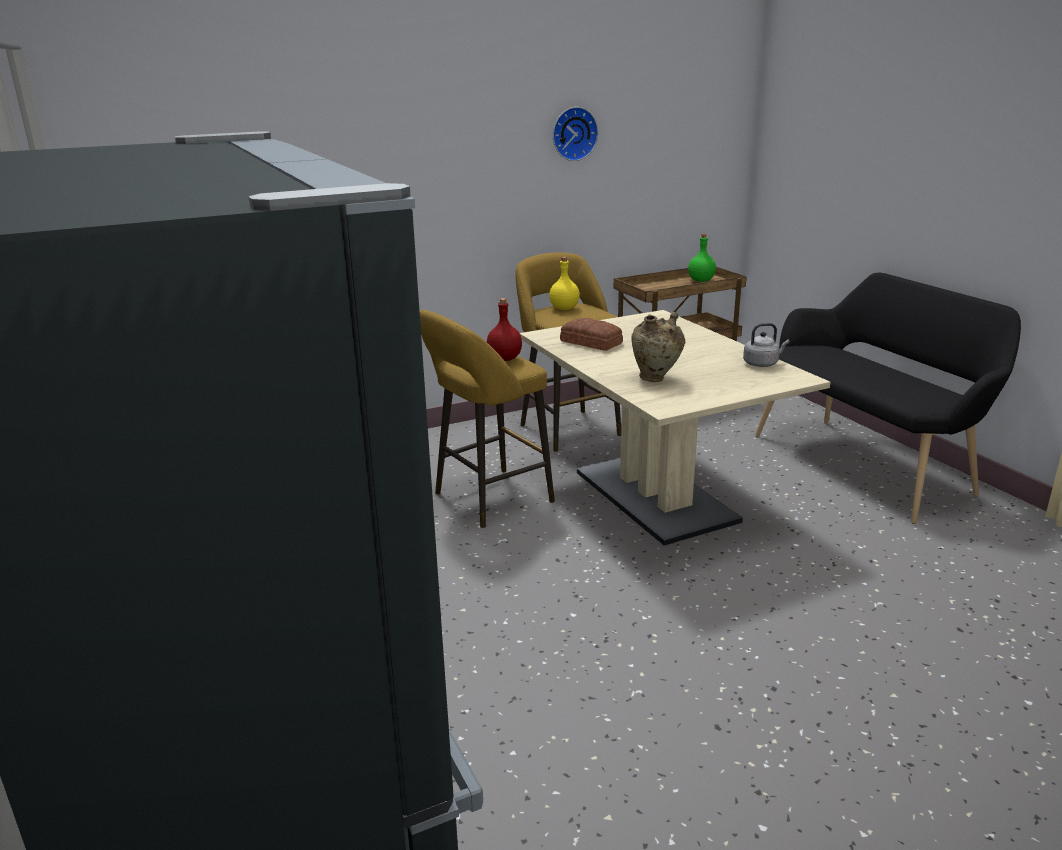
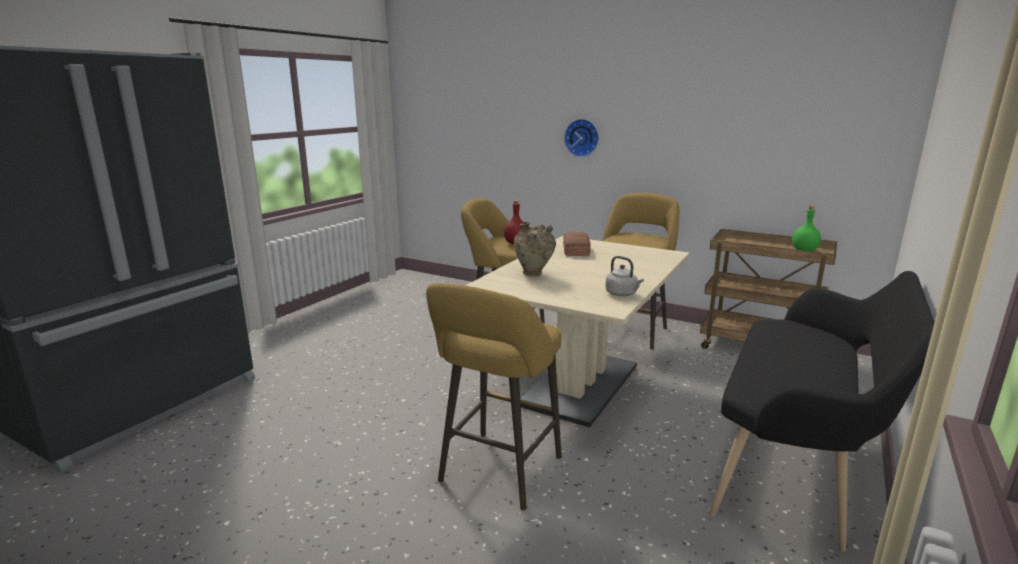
camera: 55 degrees right, 5 degrees down
yellow bottle [549,257,580,310] -> none
wall clock [553,107,598,161] -> wall clock moved to [564,119,599,157]
none -> yellow stool [426,283,562,511]

